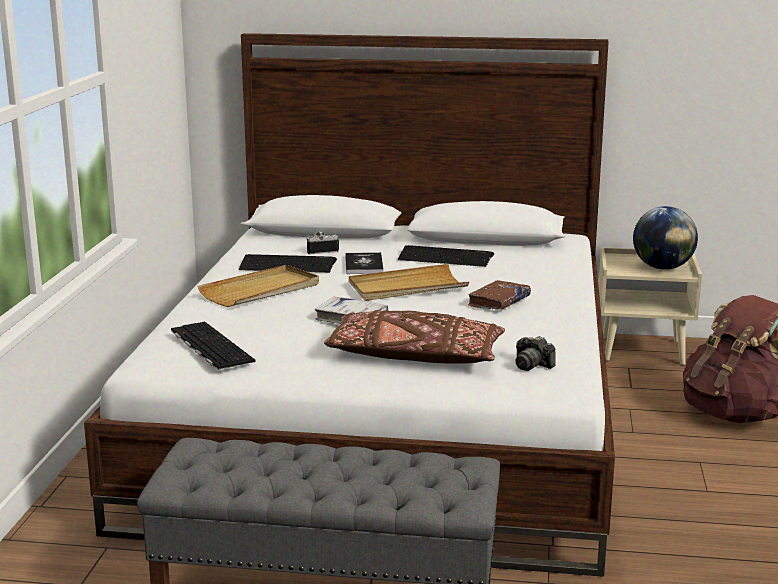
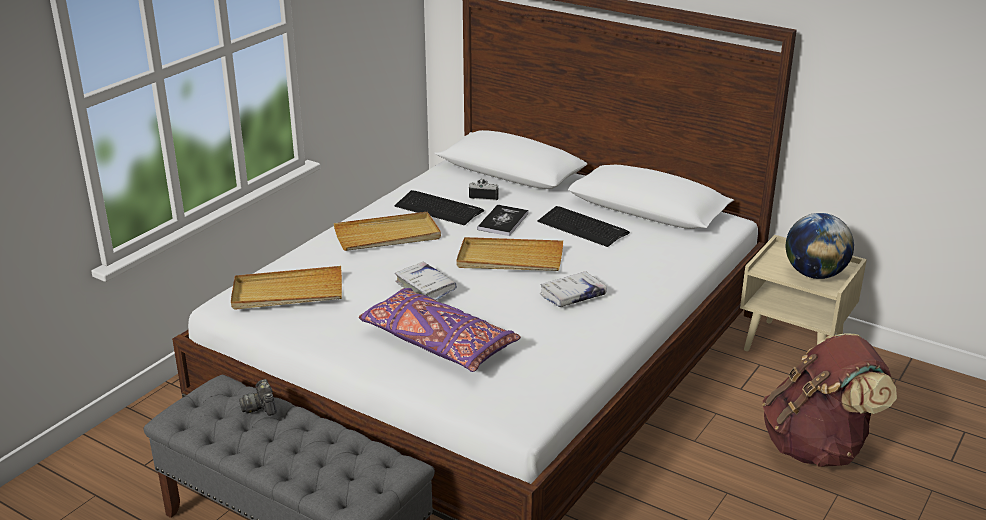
camera: 25 degrees right, 10 degrees up
keyboard [171,322,255,370] -> beige tray [231,266,342,310]
brown pillow [324,310,505,363] -> purple pillow [359,288,521,372]
brown book [468,280,531,310] -> white book [540,272,607,307]
camera [515,336,556,371] -> camera moved to [239,379,277,416]

